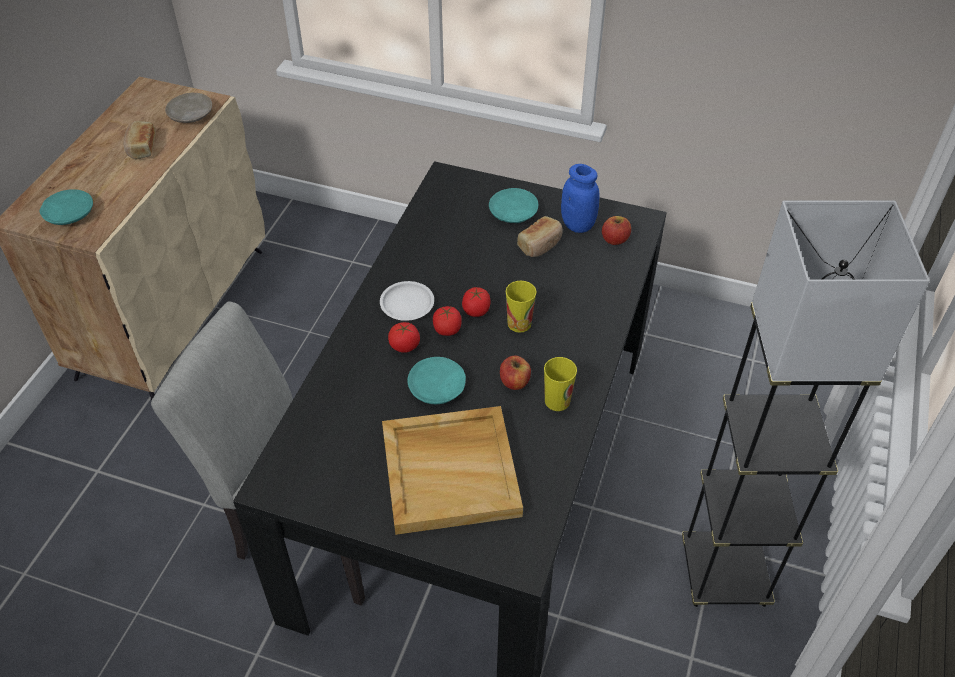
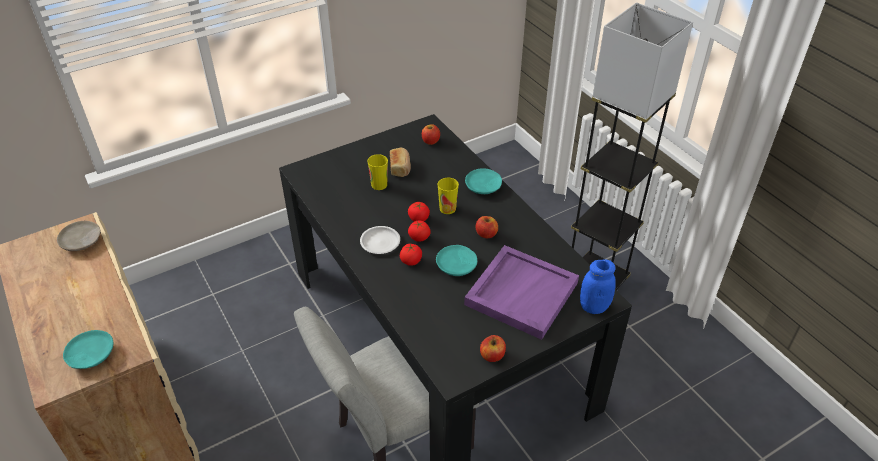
camera: 50 degrees left, 5 degrees down
bread [123,121,156,159] -> none
beige tray [382,406,523,535] -> purple tray [464,245,579,340]
turquoise plate [489,188,538,223] -> turquoise plate moved to [465,168,502,194]
cup [544,357,577,411] -> cup moved to [367,154,388,190]
blue jar [561,164,599,233] -> blue jar moved to [580,259,616,314]
none -> apple [480,335,506,362]

